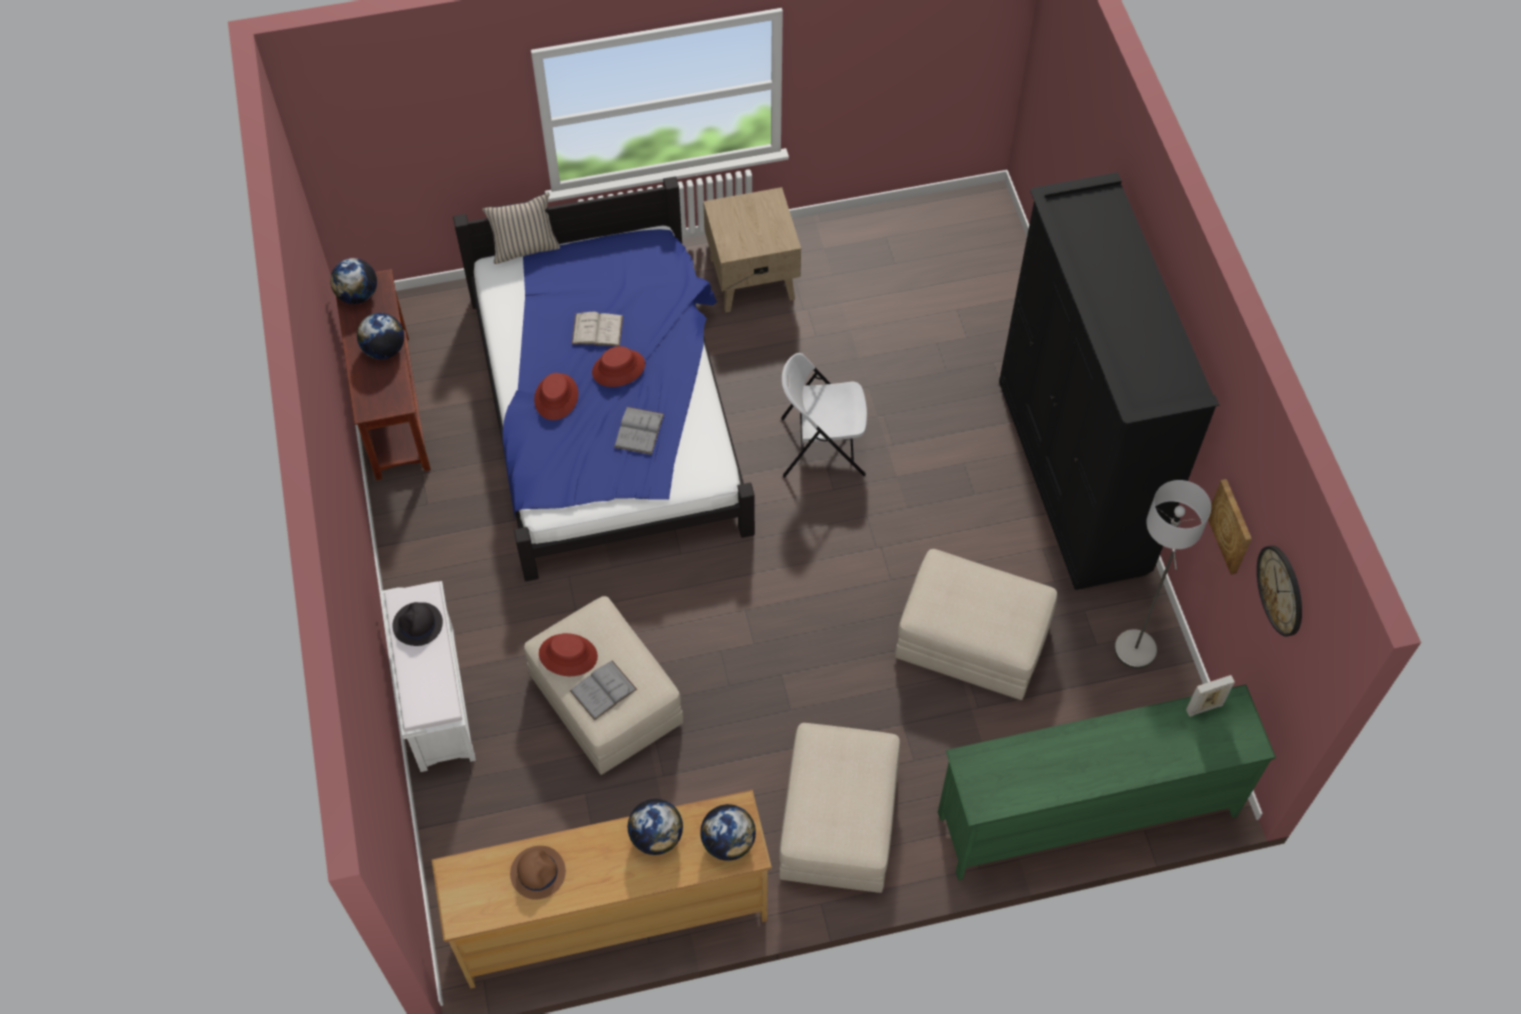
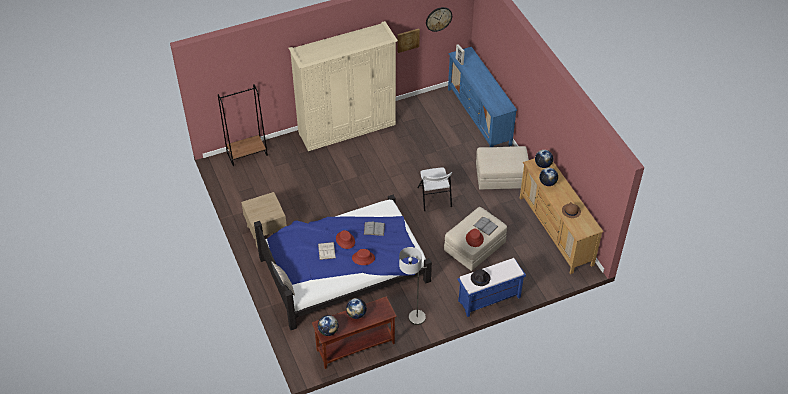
camera: 100 degrees left, 10 degrees down
white bench [381,581,476,772] -> blue bench [457,258,526,317]
white chair [781,353,867,478] -> white chair moved to [417,168,452,211]
beige ottoman [895,549,1057,700] -> none
green dresser [938,684,1276,880] -> blue dresser [448,47,517,147]
black wardrobe [999,172,1219,590] -> beige wardrobe [289,21,398,151]
grey floor lamp [1114,480,1211,669] -> grey floor lamp moved to [399,247,427,325]
none -> clothes rack [218,84,268,166]

